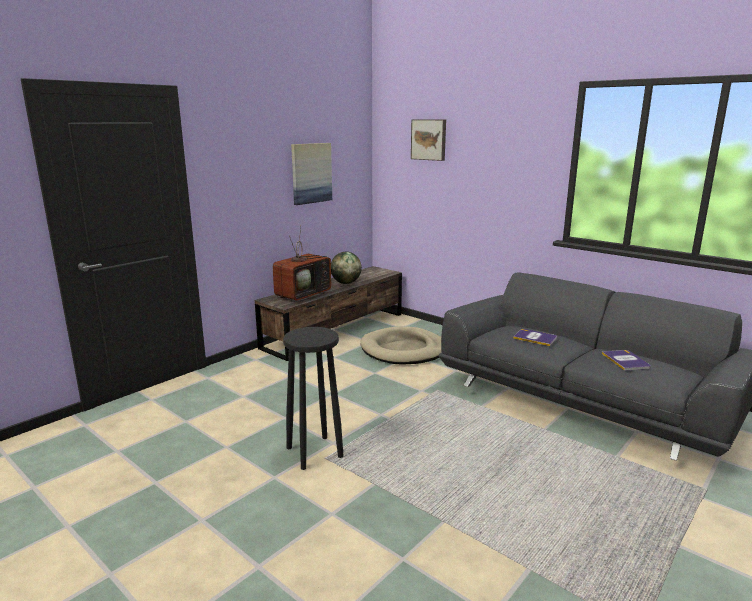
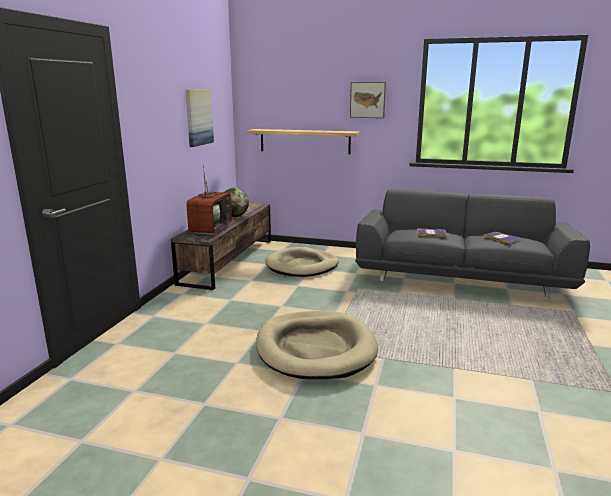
camera: 25 degrees left, 0 degrees up
black stool [283,327,344,470] -> beige dog bed [256,311,378,379]
picture [411,119,446,161] -> picture moved to [350,82,386,118]
none -> shelf [247,129,359,154]

